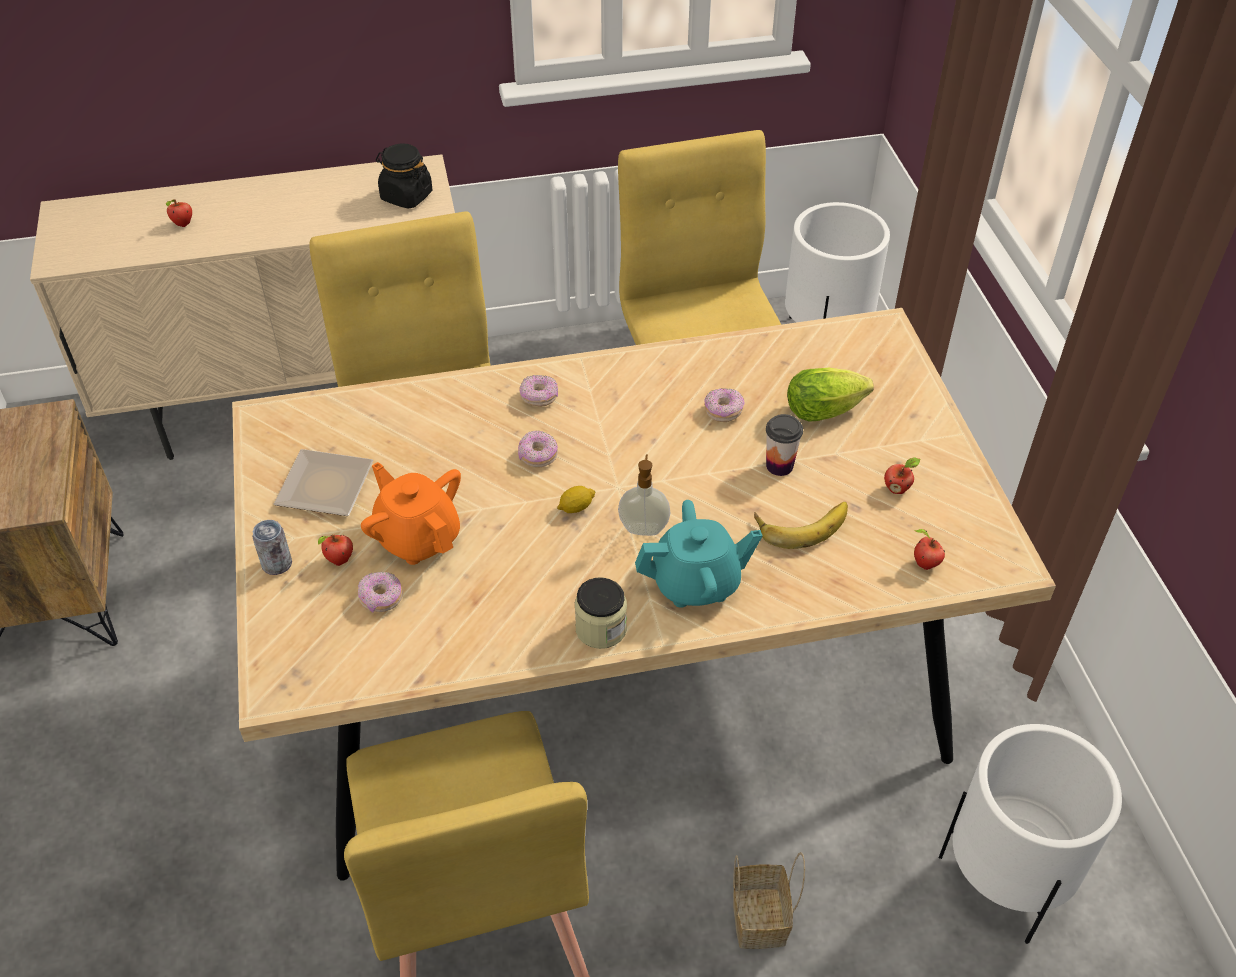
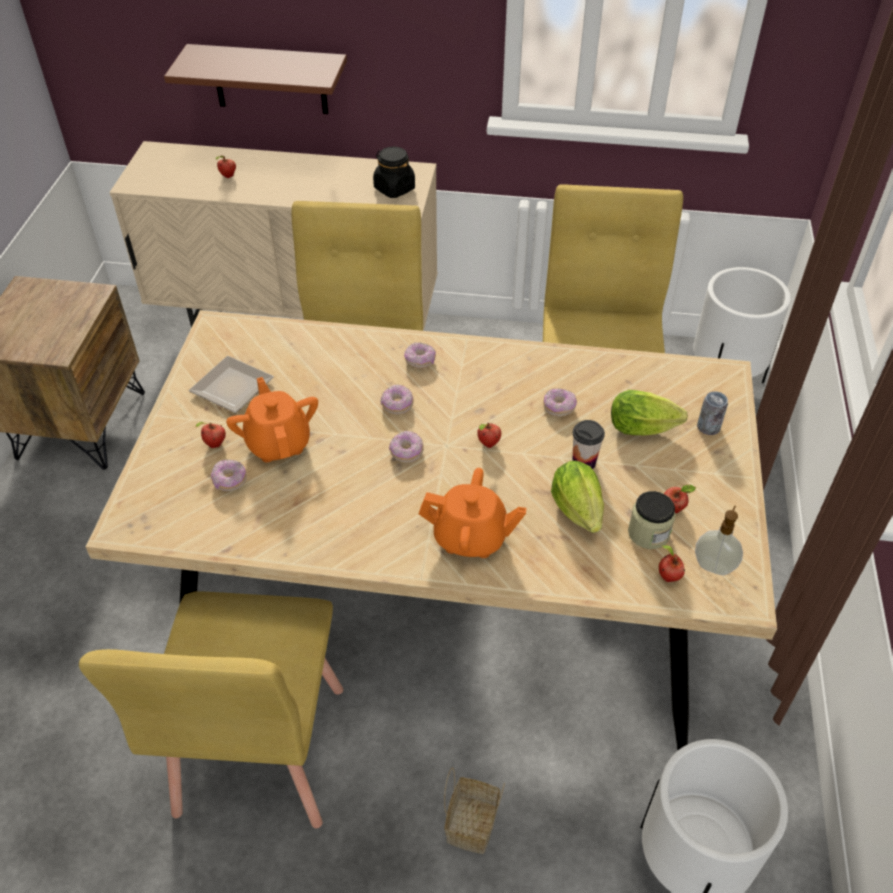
camera: 20 degrees right, 0 degrees up
can [252,520,292,575] -> can moved to [697,391,728,435]
lemon [557,486,596,513] -> donut [389,431,424,463]
jar [575,577,627,649] -> jar moved to [628,491,675,549]
soap dispenser [618,454,671,536] -> soap dispenser moved to [695,505,743,575]
turquoise teapot [635,500,763,608] -> orange teapot [419,468,526,558]
banana [754,502,848,549] -> lettuce [551,461,604,533]
none -> brown shelf [164,44,347,114]
none -> apple [477,423,501,448]

